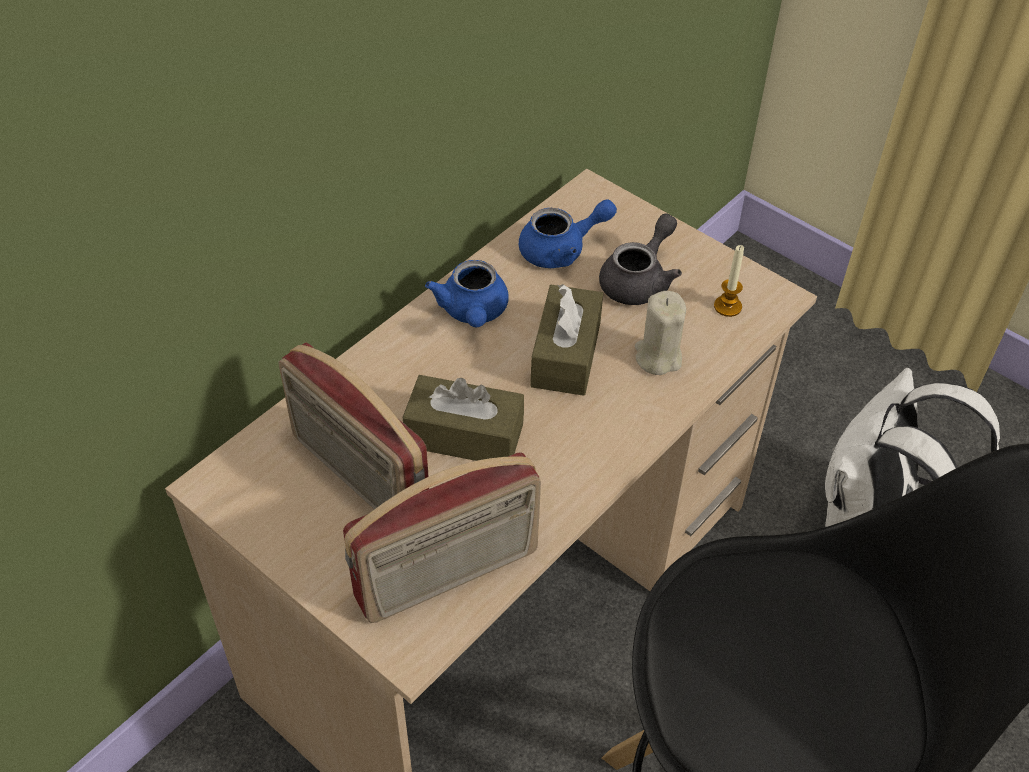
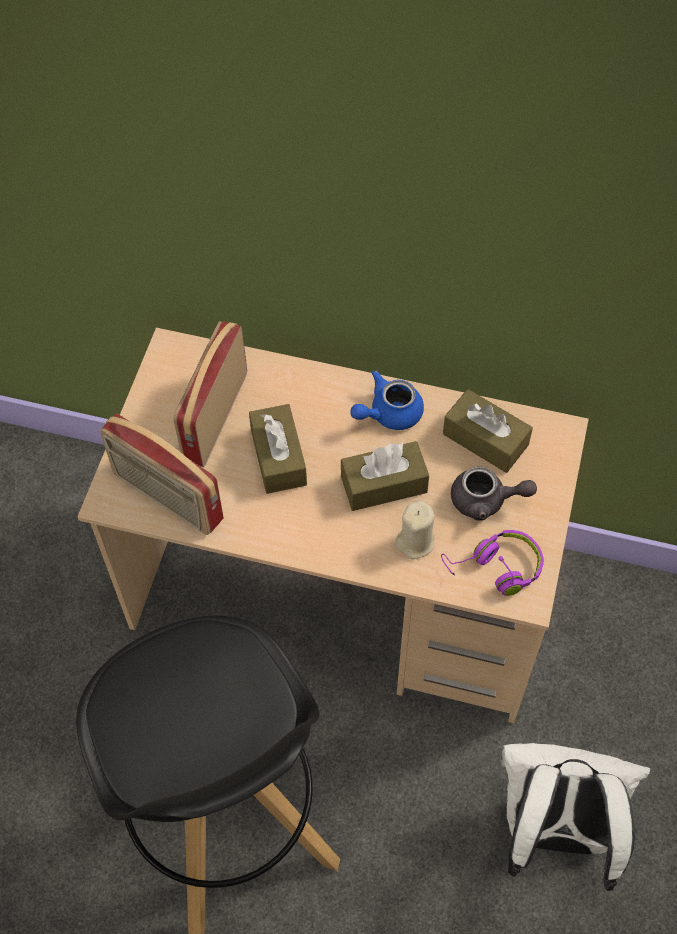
camera: 65 degrees right, 10 degrees up
blue teapot [519,200,617,268] -> brown tissue box [443,389,533,473]
candle [714,245,744,317] -> purple headphones [441,530,544,596]

